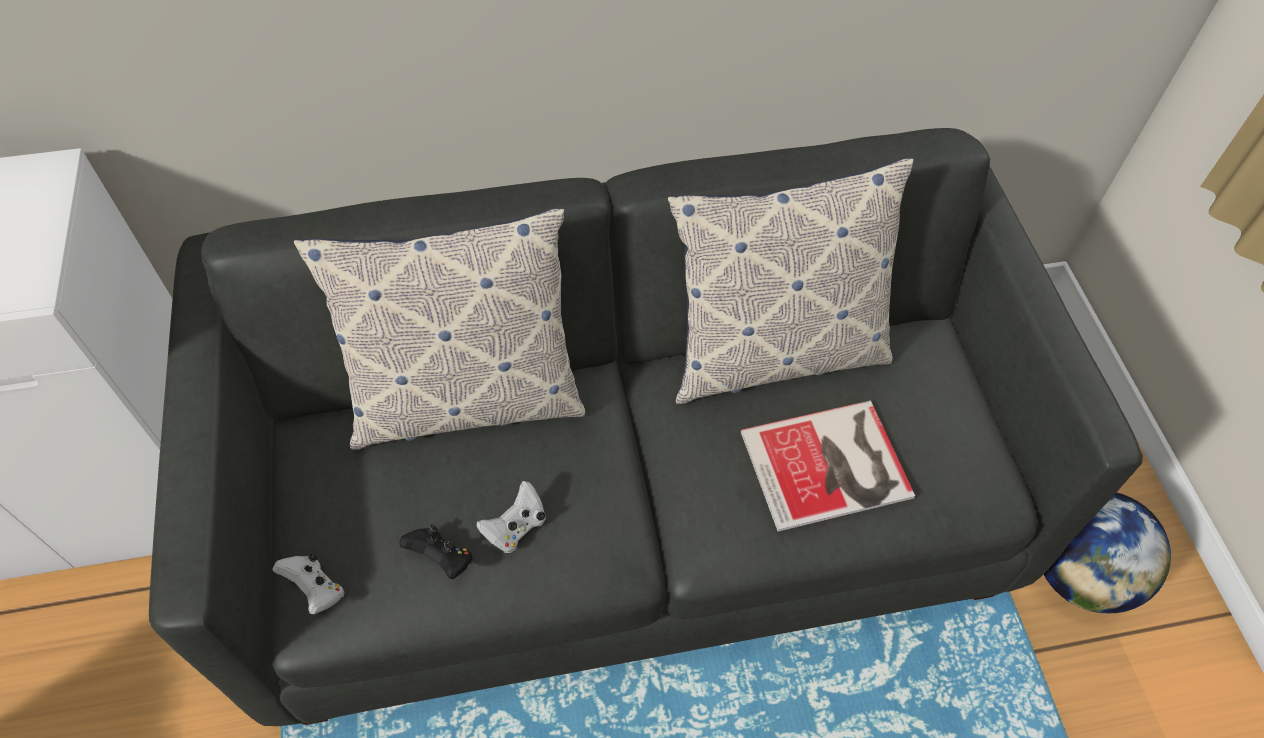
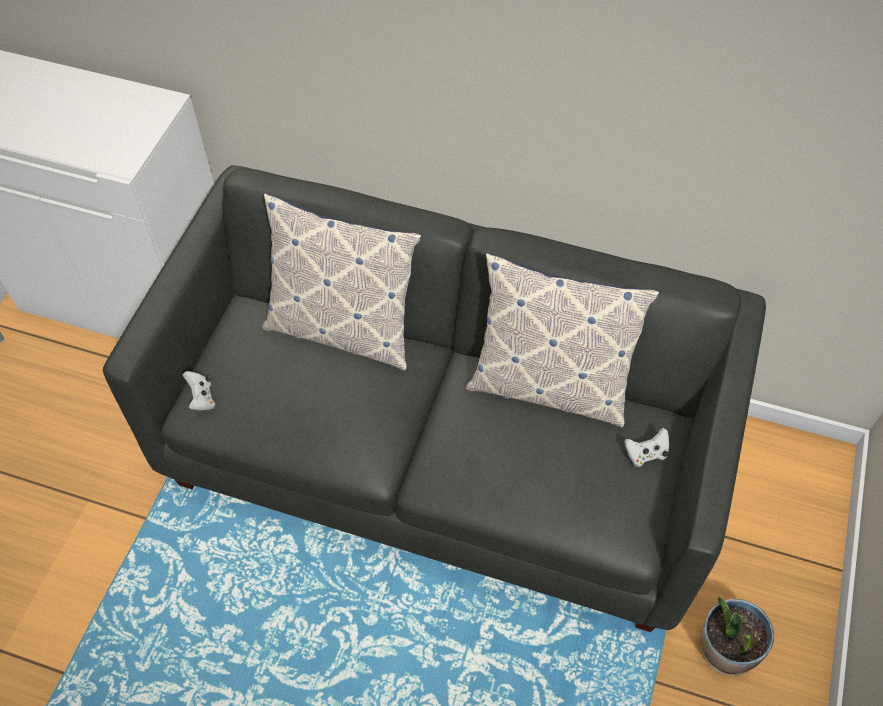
camera: 30 degrees right, 0 degrees up
black game controller [399,524,472,579] -> none
white game controller [476,481,546,553] -> white game controller moved to [624,428,669,467]
book [741,400,915,532] -> none
globe [1043,492,1171,613] -> potted plant [701,597,774,676]

